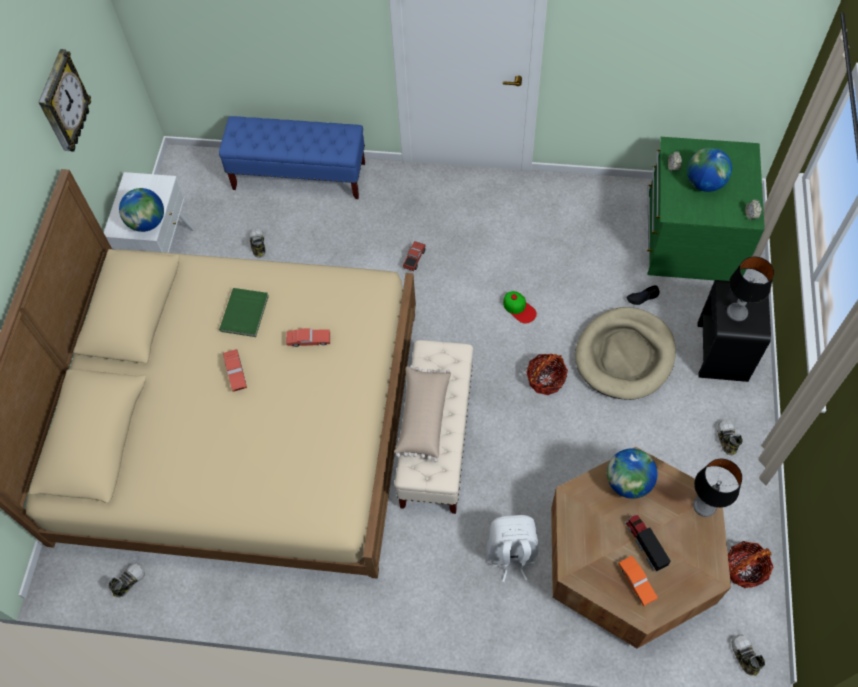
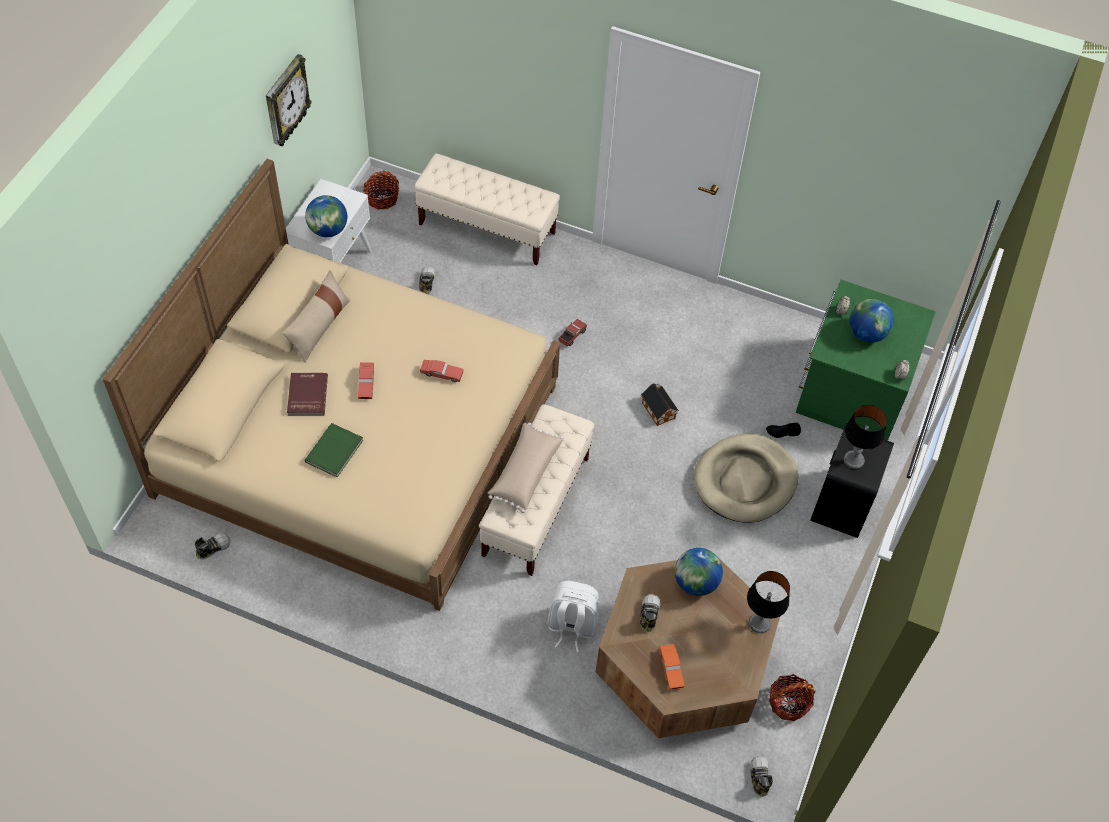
camera: 10 degrees right, 5 degrees down
blue bench [219,116,365,199] -> beige bench [415,153,560,265]
green book [219,288,269,337] -> green book moved to [305,423,363,477]
cap [503,291,537,323] -> toy house [641,383,679,426]
basket [527,354,568,395] -> basket moved to [363,171,399,210]
toy truck [625,515,671,572] -> none
shoe [717,420,743,455] -> shoe moved to [640,594,661,632]
none -> beige pillow [283,270,350,363]
none -> red book [287,373,328,416]

